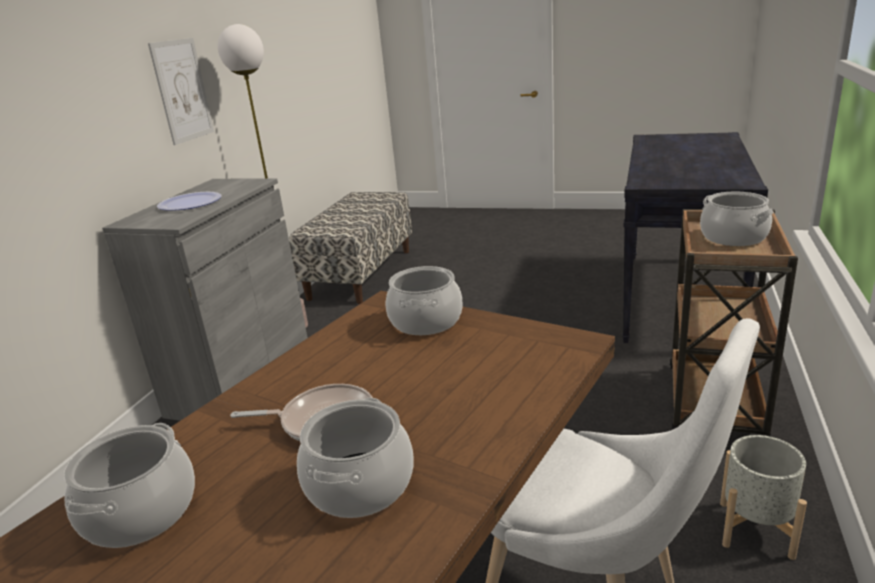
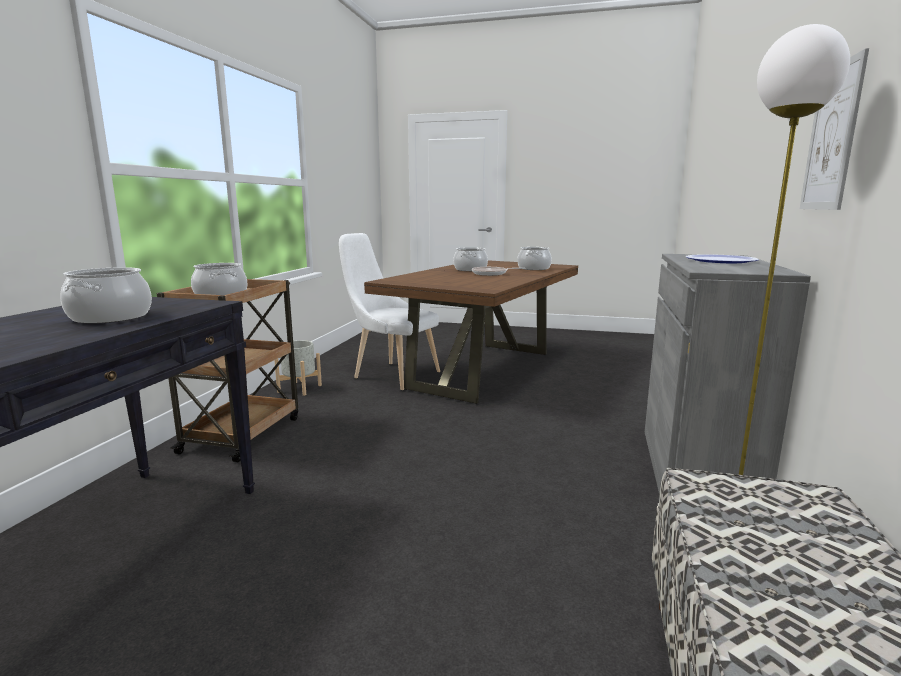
camera: 175 degrees right, 10 degrees down
cooking pot [386,266,463,335] -> cooking pot moved to [60,267,152,324]

